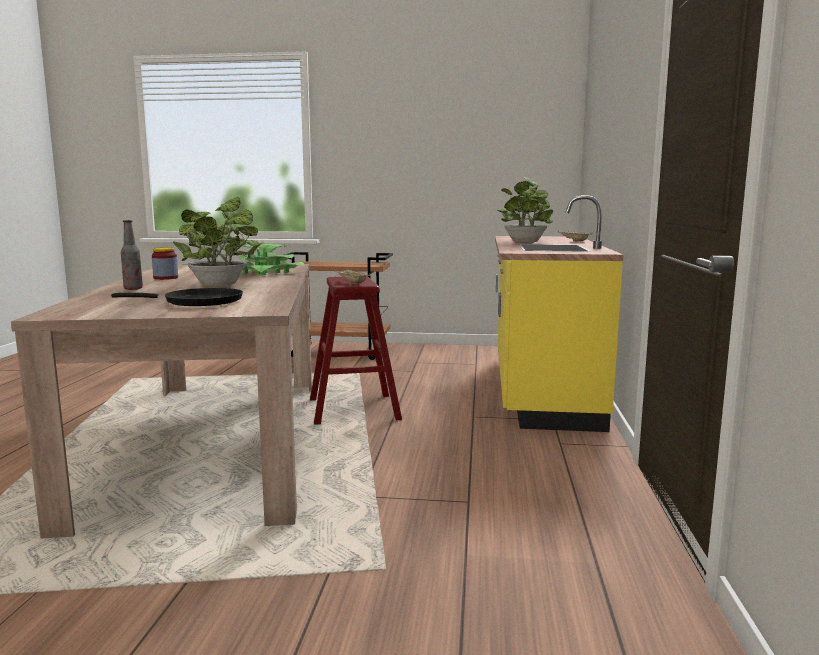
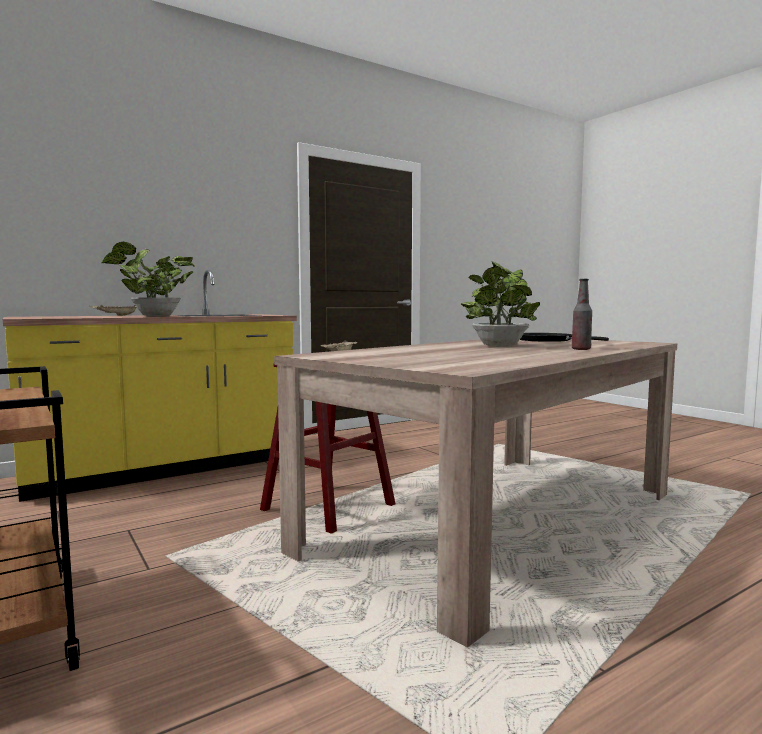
camera: 130 degrees left, 5 degrees down
jar [152,248,178,280] -> none
potted plant [239,244,304,275] -> none

